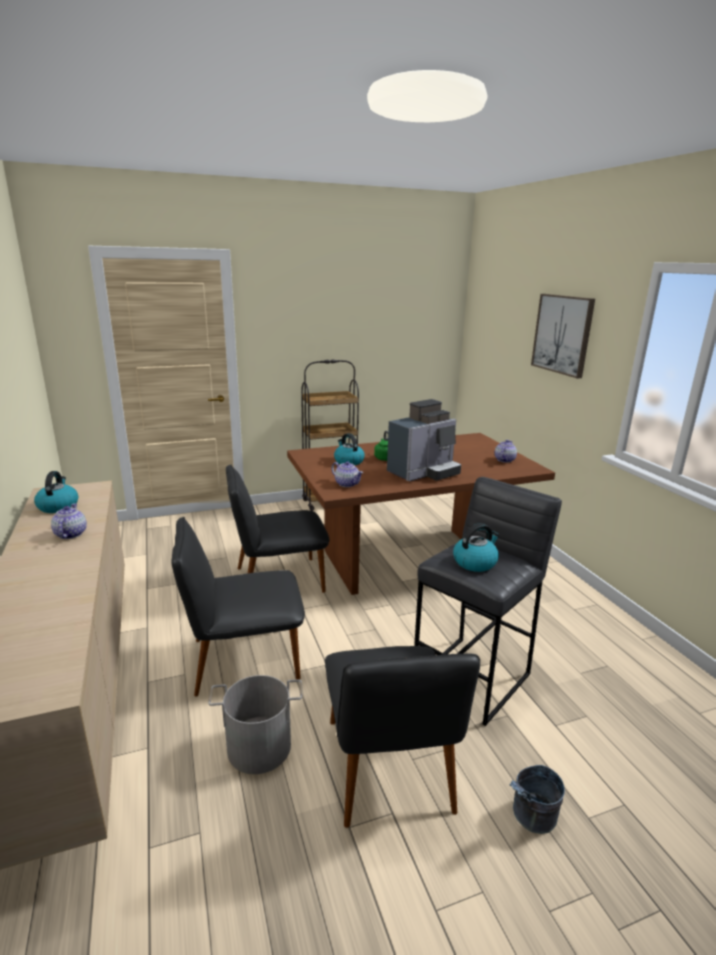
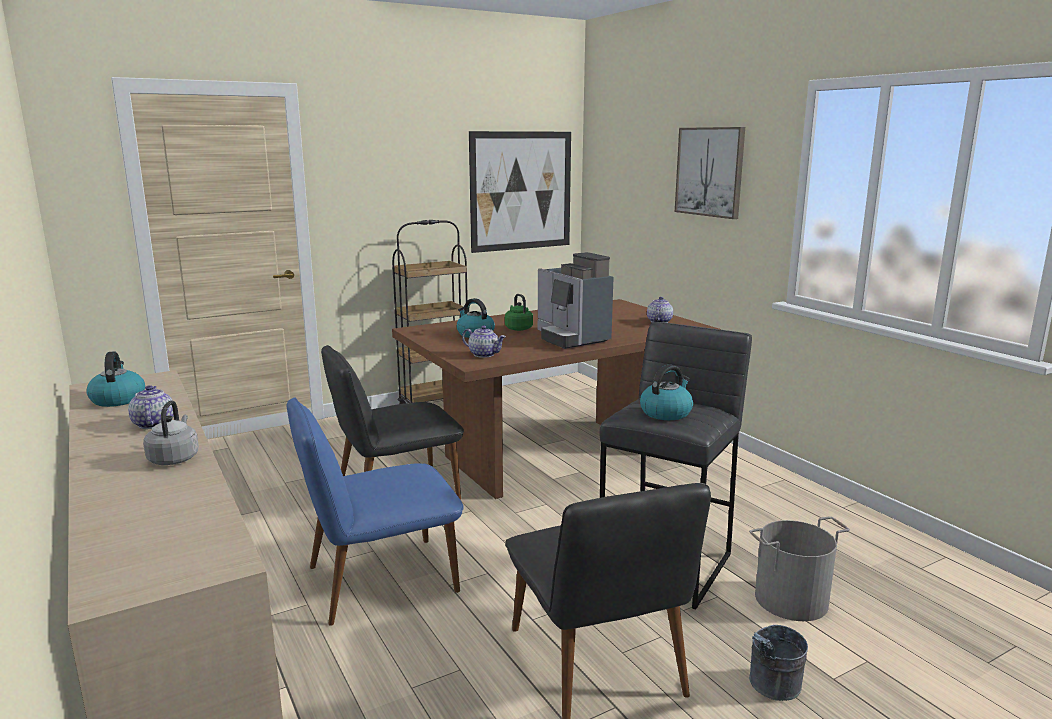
camera: 10 degrees left, 5 degrees down
black chair [171,517,305,697] -> blue chair [287,398,463,626]
grey bucket [208,675,303,774] -> grey bucket moved to [749,516,850,621]
coffee machine [387,399,461,482] -> coffee machine turned 105 degrees clockwise [538,252,614,349]
none -> grey kettle [143,400,199,465]
none -> picture [469,131,571,253]

